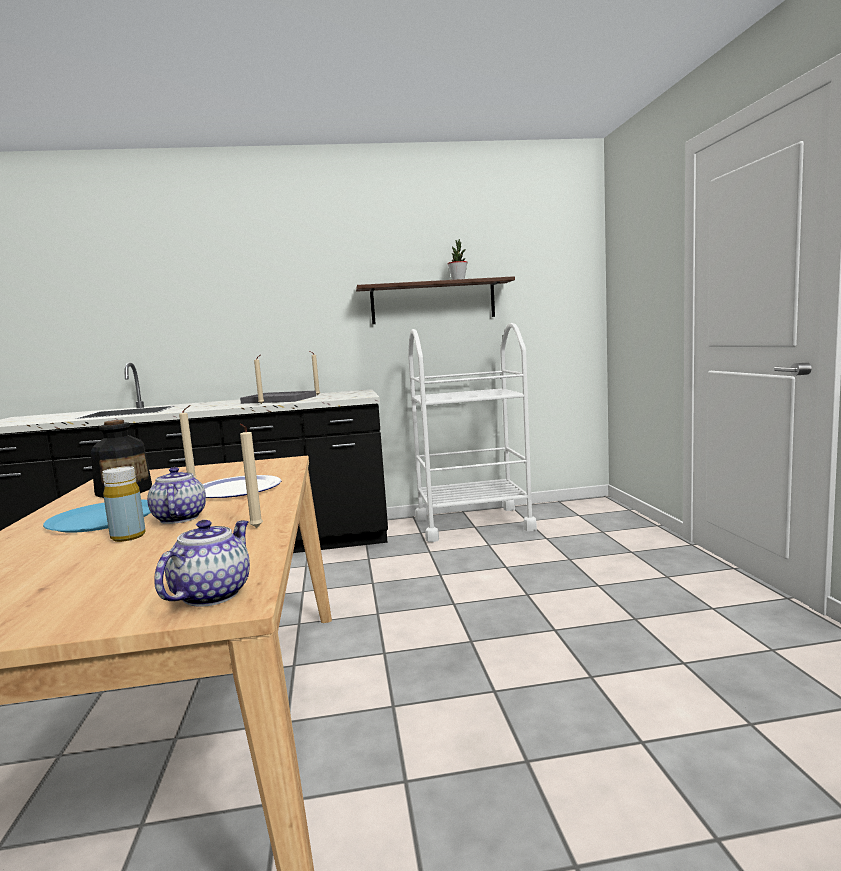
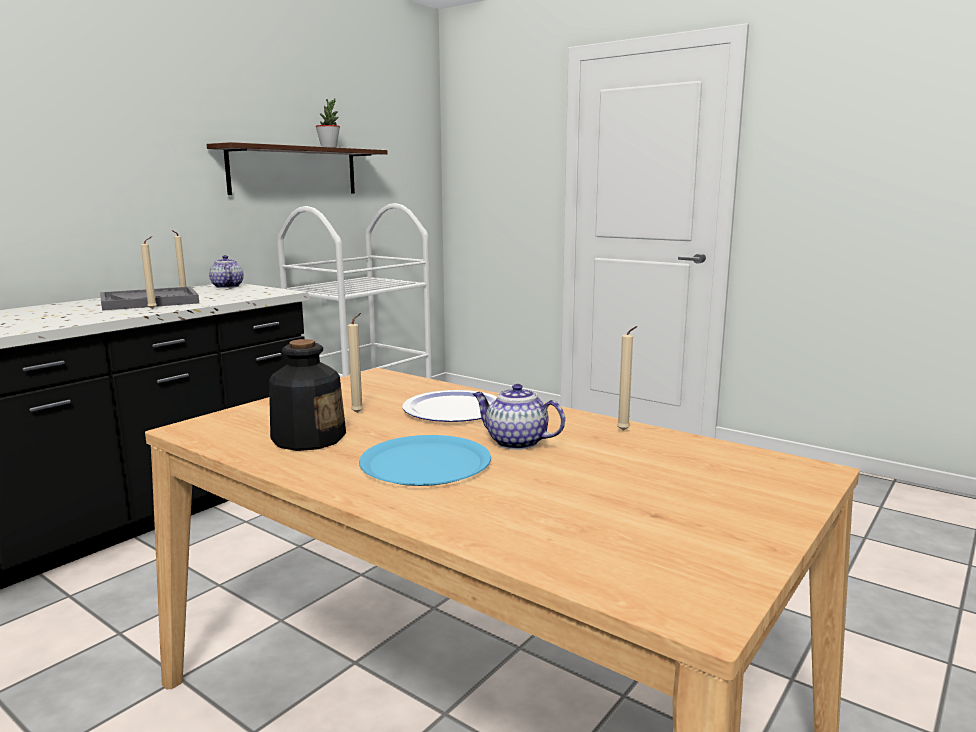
camera: 45 degrees left, 5 degrees up
yellow bottle [102,466,146,542] -> none
teapot [154,520,250,607] -> teapot moved to [209,255,244,288]

